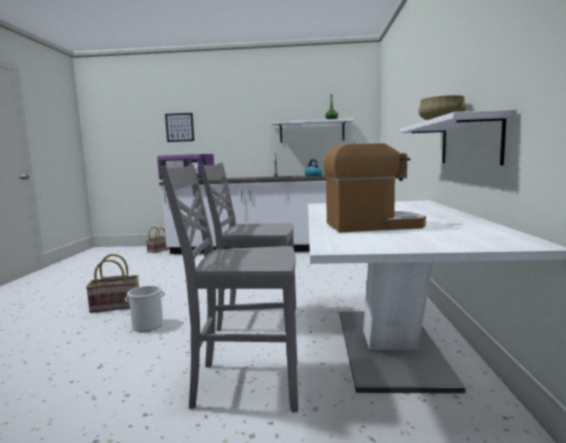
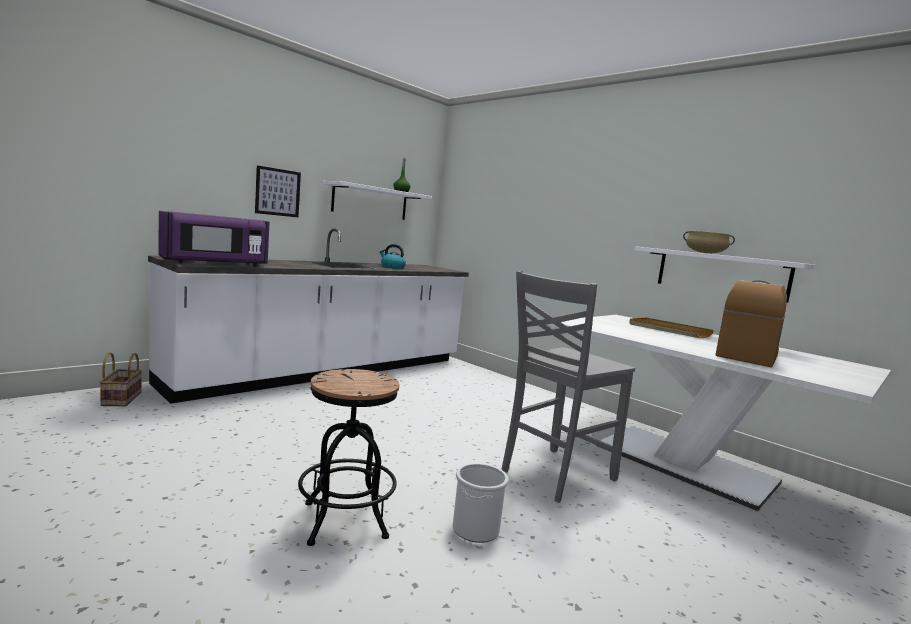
camera: 50 degrees left, 0 degrees up
basket [86,254,139,313] -> black stool [298,369,399,546]
grey chair [160,164,298,412] -> none
picture [165,113,194,142] -> picture moved to [255,165,301,217]
none -> beige tray [629,317,714,338]

